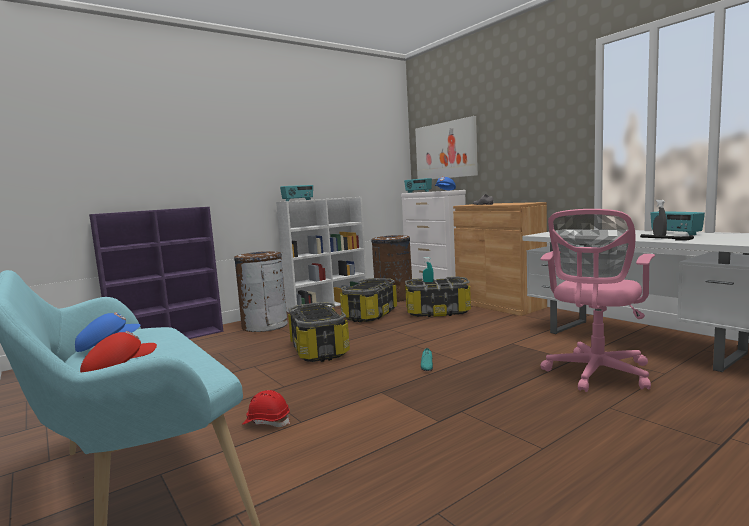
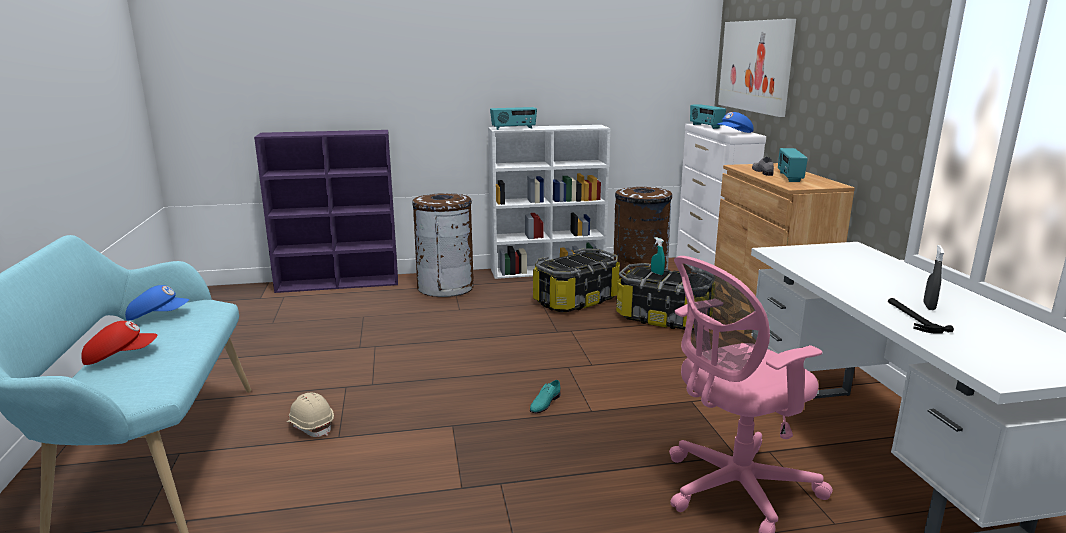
camera: 25 degrees right, 10 degrees up
red hard hat [242,390,290,427] -> beige hard hat [287,393,334,437]
storage box [288,302,350,362] -> none
radio [651,211,705,236] -> radio moved to [778,148,808,182]

